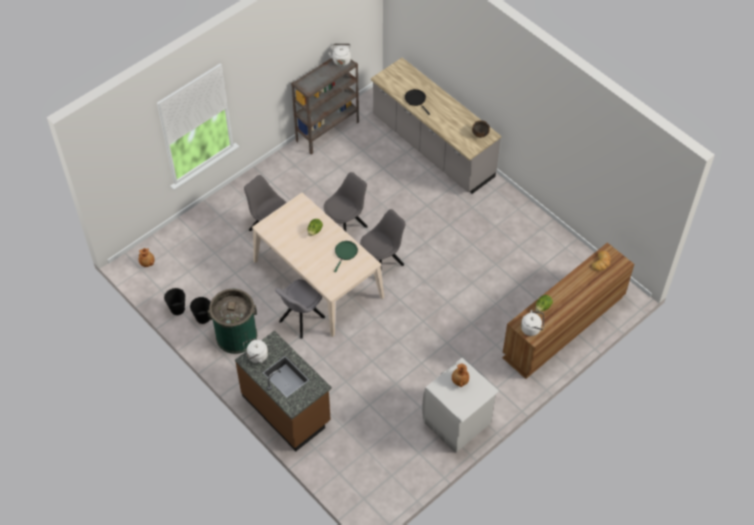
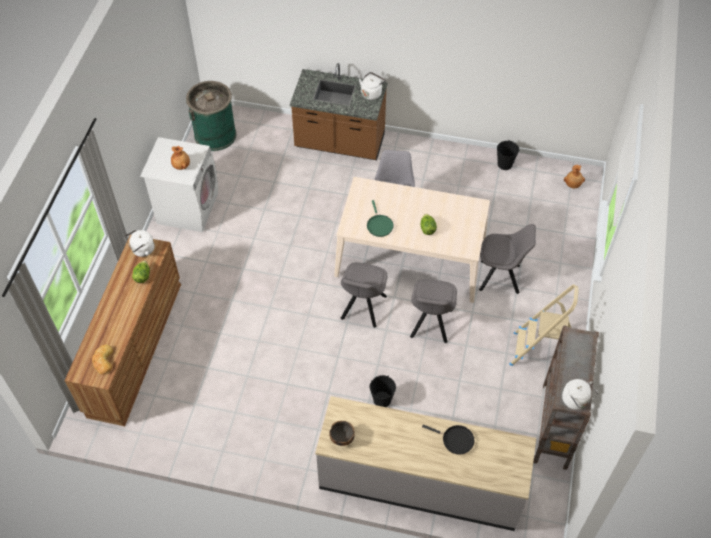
camera: 145 degrees right, 0 degrees up
black bucket [190,297,211,324] -> black bucket moved to [370,375,396,407]
green trash can [208,289,257,354] -> green trash can moved to [186,81,236,151]
none -> beige step ladder [509,285,579,366]

